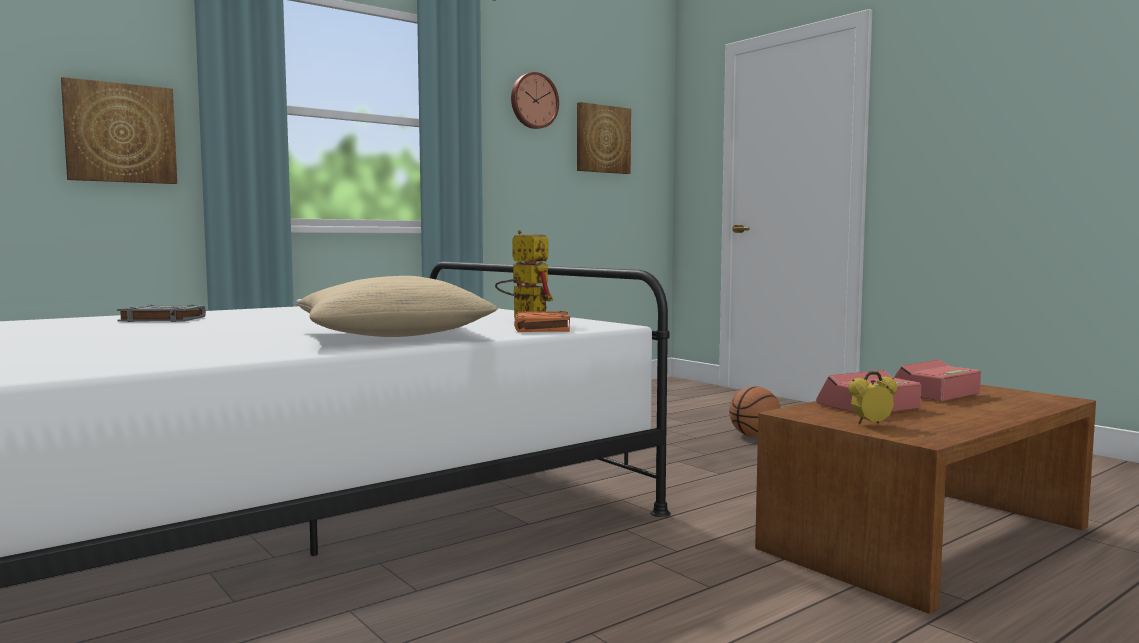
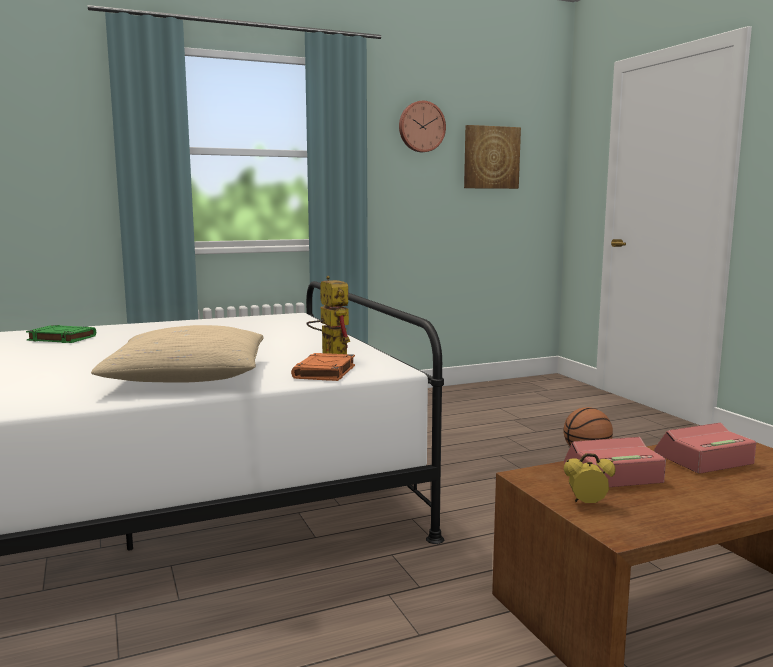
camera: 15 degrees right, 5 degrees up
picture [61,77,177,184] -> none
grey book [117,304,206,322] -> green book [26,325,96,343]

